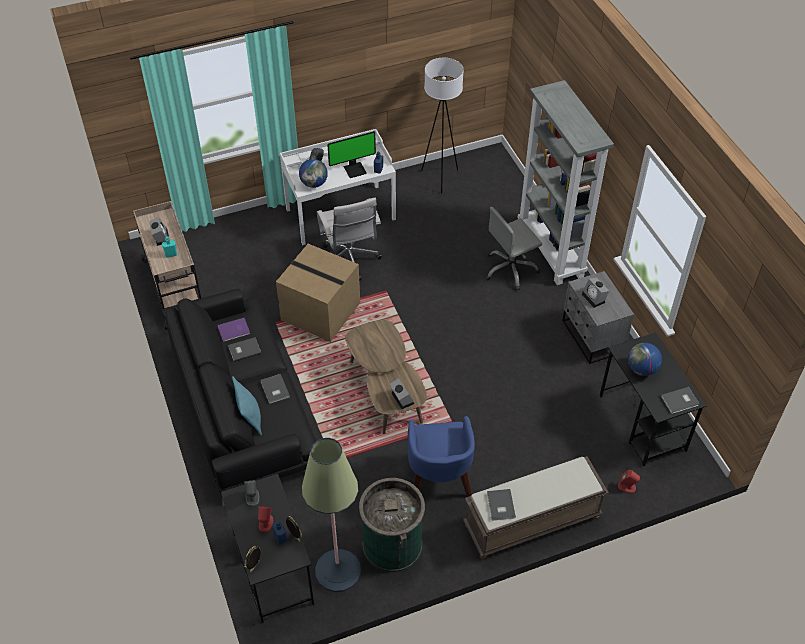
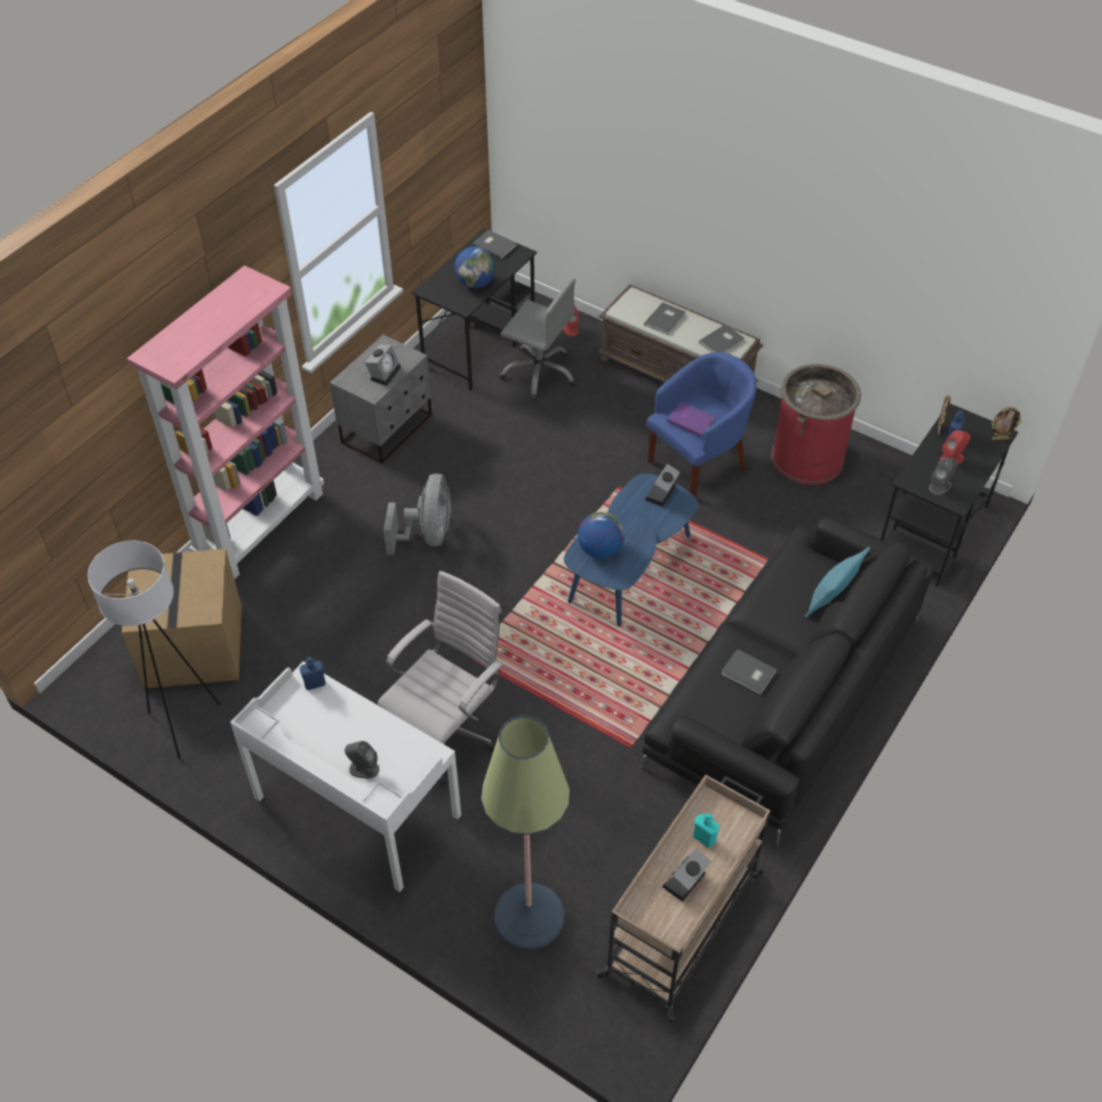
camera: 125 degrees left, 0 degrees up
purple book [217,318,250,342] -> purple book moved to [667,402,715,437]
grey book [260,374,290,404] -> grey book moved to [644,302,686,335]
cardboard box [276,244,360,342] -> cardboard box moved to [122,549,242,689]
globe [299,159,328,188] -> globe moved to [578,512,624,559]
floor lamp [302,438,361,592] -> floor lamp moved to [481,716,570,950]
monitor [327,131,376,178] -> none
brown coffee table [345,320,427,434] -> blue coffee table [564,473,698,626]
green trash can [359,478,425,572] -> red trash can [771,364,861,485]
grey office chair [485,207,542,290] -> grey office chair moved to [499,278,577,401]
grey bookcase [518,80,614,285] -> pink bookcase [127,266,324,580]
none -> grey fan [383,474,451,555]

